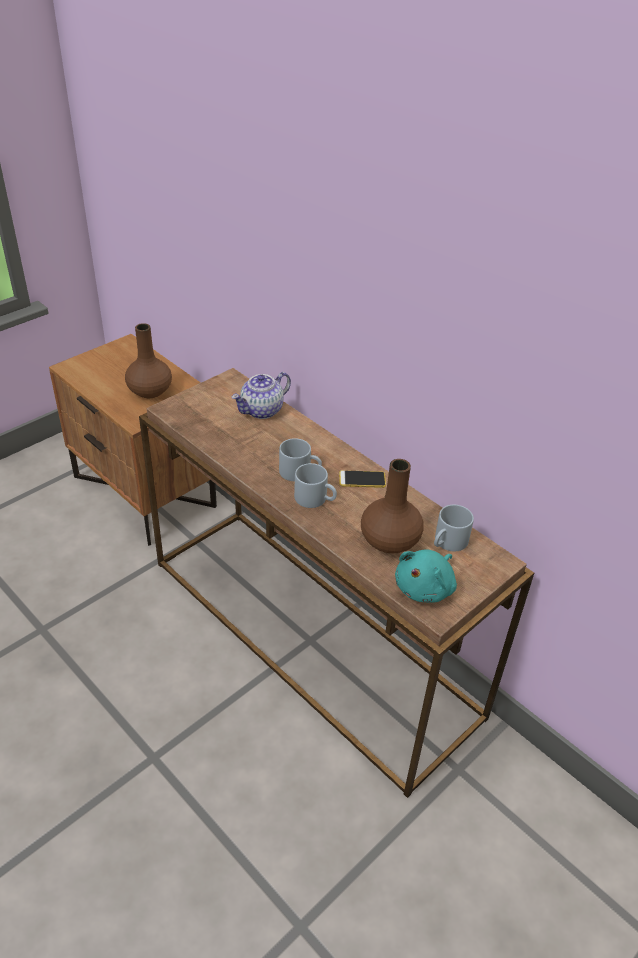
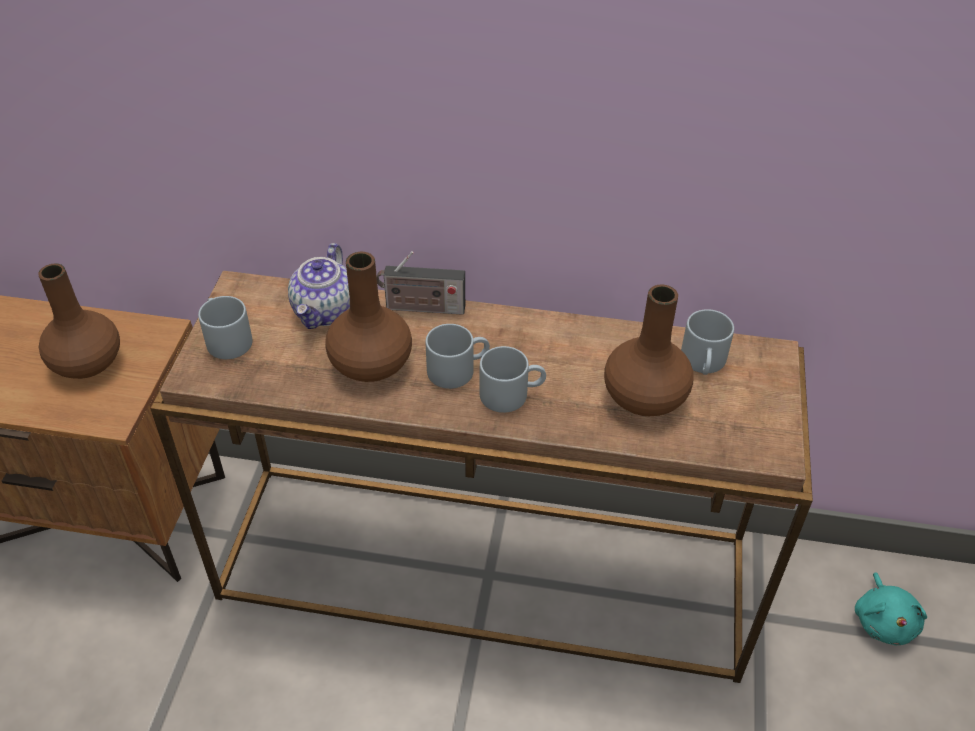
camera: 35 degrees left, 5 degrees up
phone [339,470,386,488] -> none
turquoise plush toy [395,550,457,602] -> turquoise plush toy moved to [855,573,927,645]
none -> grey mug [198,296,252,359]
none -> brown vase [325,252,412,382]
none -> radio [377,251,465,315]

